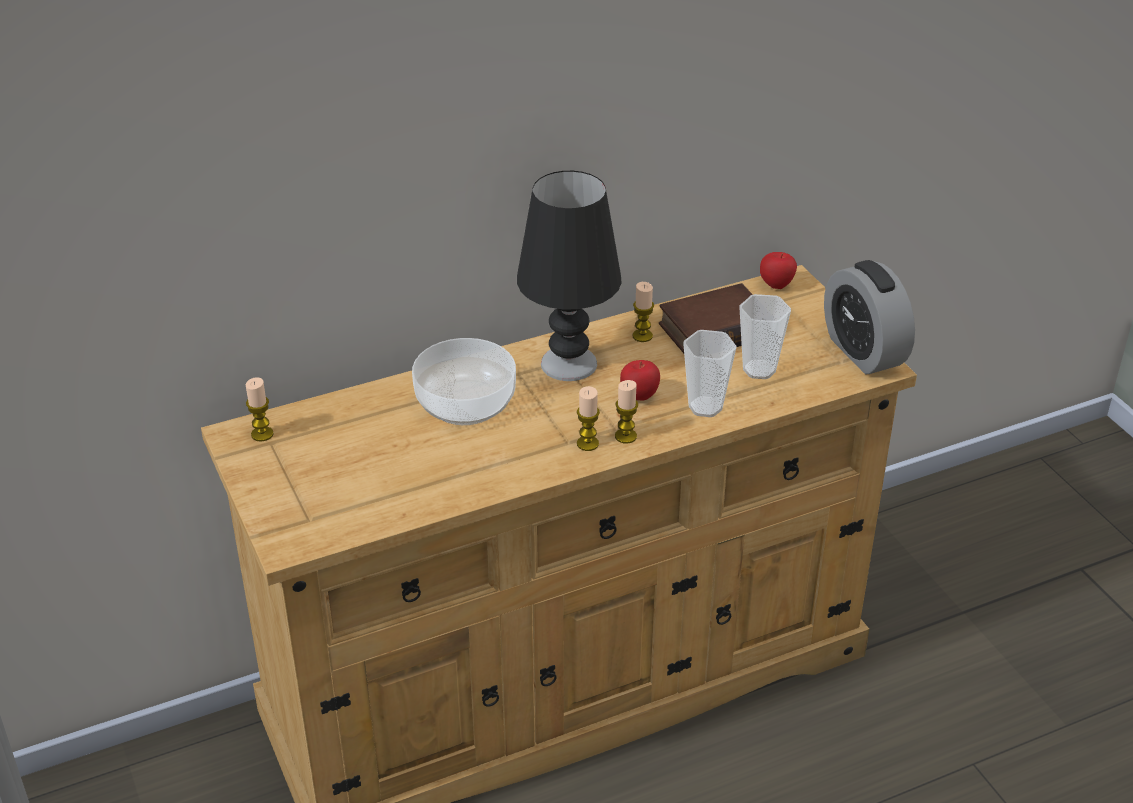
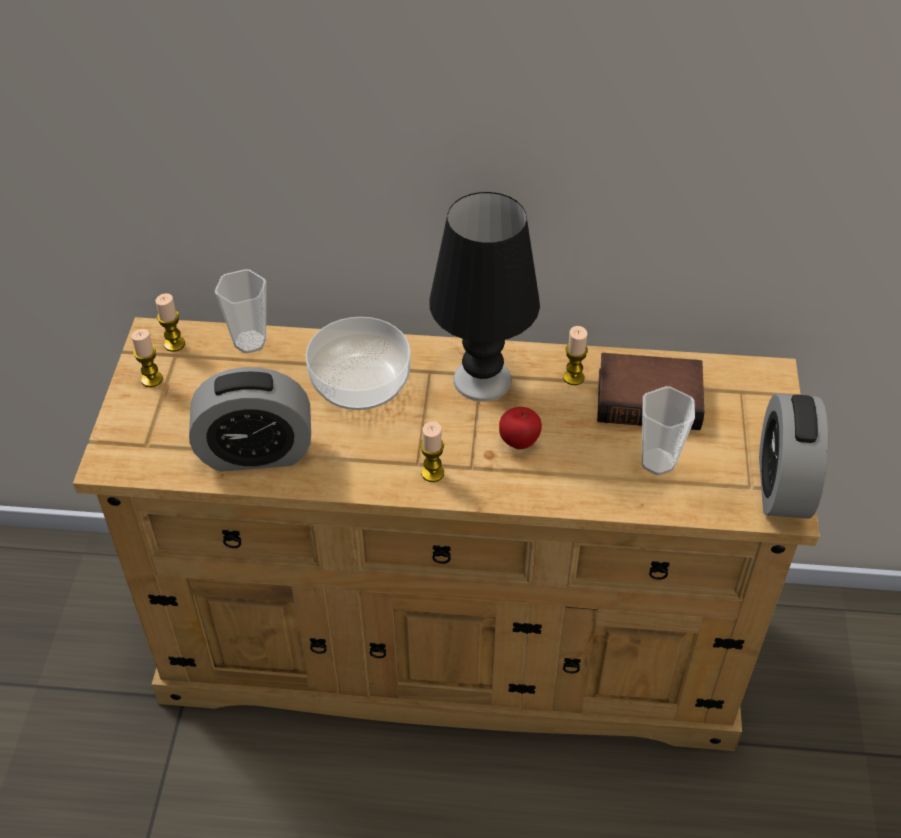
camera: 30 degrees right, 10 degrees up
candle [615,380,638,444] -> candle moved to [131,329,163,387]
cup [683,330,737,417] -> cup moved to [215,269,266,354]
apple [760,252,797,289] -> none
none -> alarm clock [189,367,311,471]

